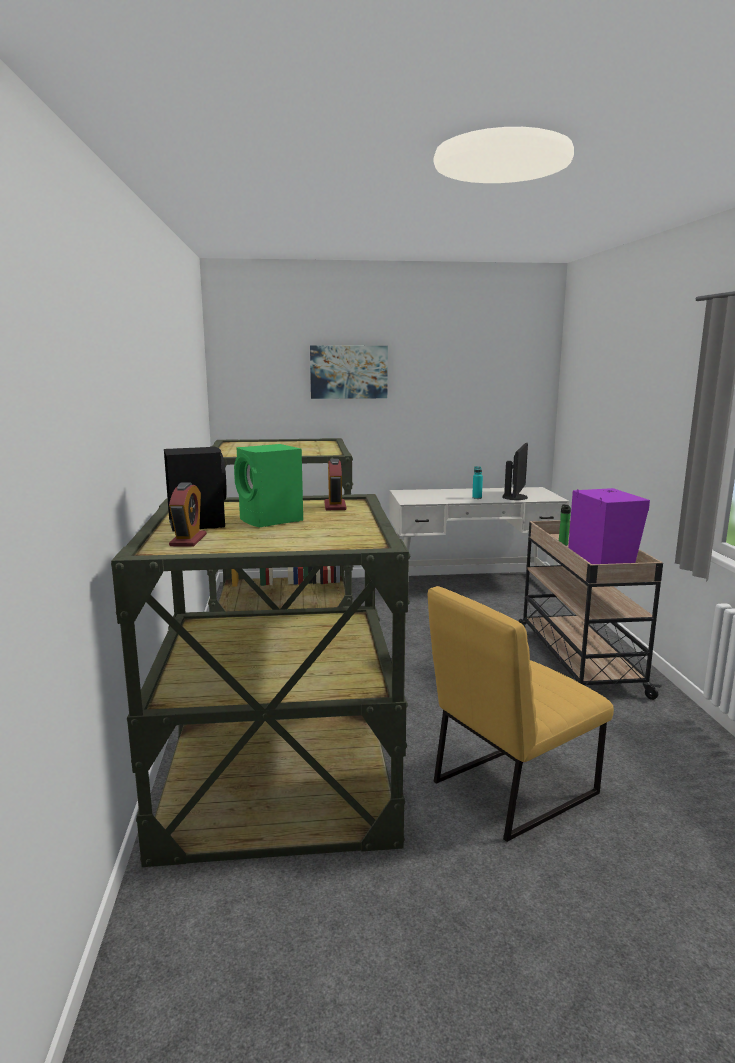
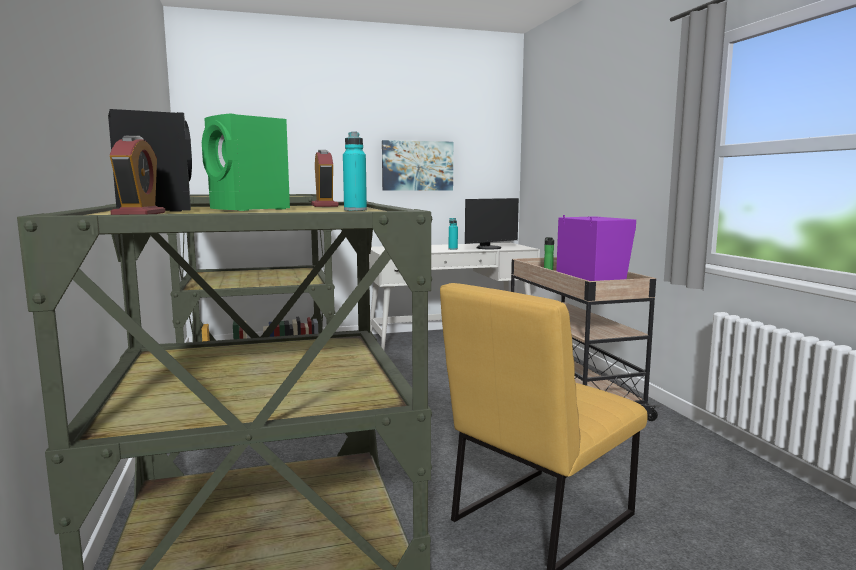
camera: 10 degrees left, 5 degrees down
picture [310,346,388,399] -> picture moved to [382,140,453,191]
monitor [503,443,528,500] -> monitor turned 45 degrees clockwise [465,198,519,249]
none -> turquoise bottle [343,131,367,211]

